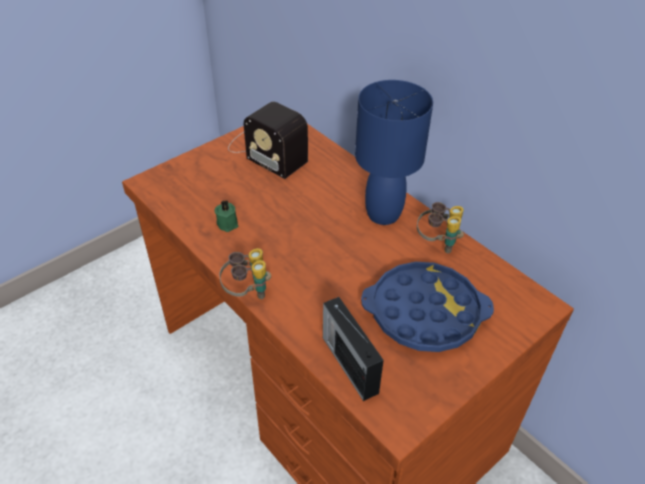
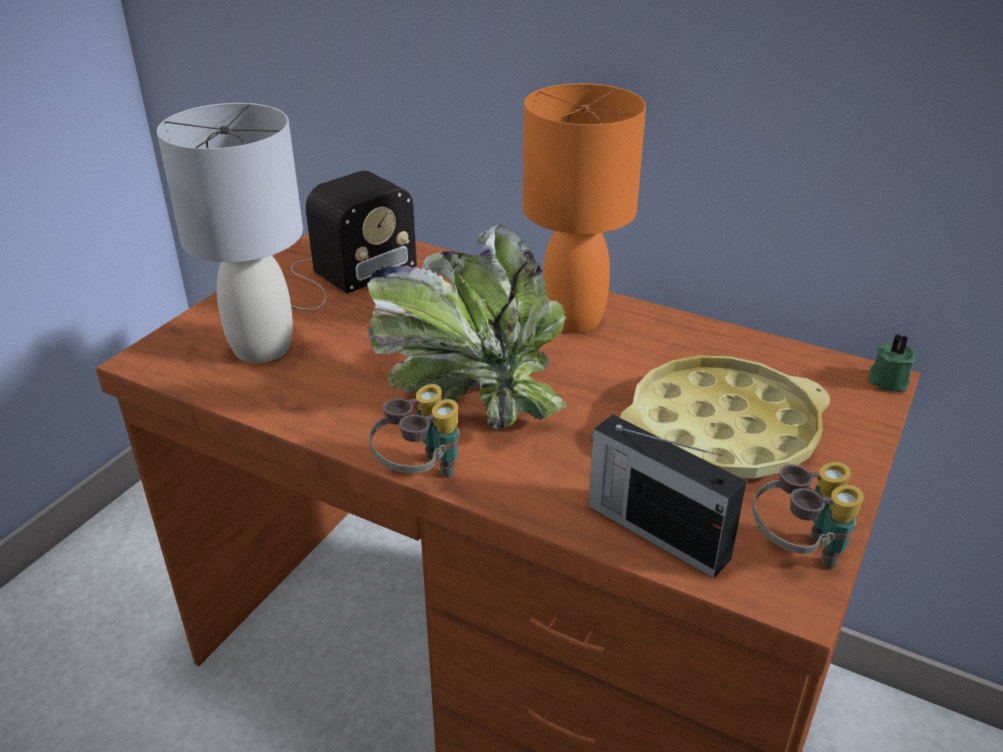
camera: 20 degrees left, 10 degrees down
green candle [214,200,238,232] -> green candle moved to [868,334,916,392]
radio [228,102,308,179] -> radio turned 60 degrees counterclockwise [291,171,417,310]
blue table lamp [355,80,433,225] -> orange table lamp [523,83,646,333]
blue tray [361,262,494,352] -> yellow tray [620,355,830,479]
binoculars [417,202,464,253] -> binoculars moved to [753,462,864,569]
none -> grey table lamp [157,103,303,363]
none -> potted plant [367,224,567,429]

